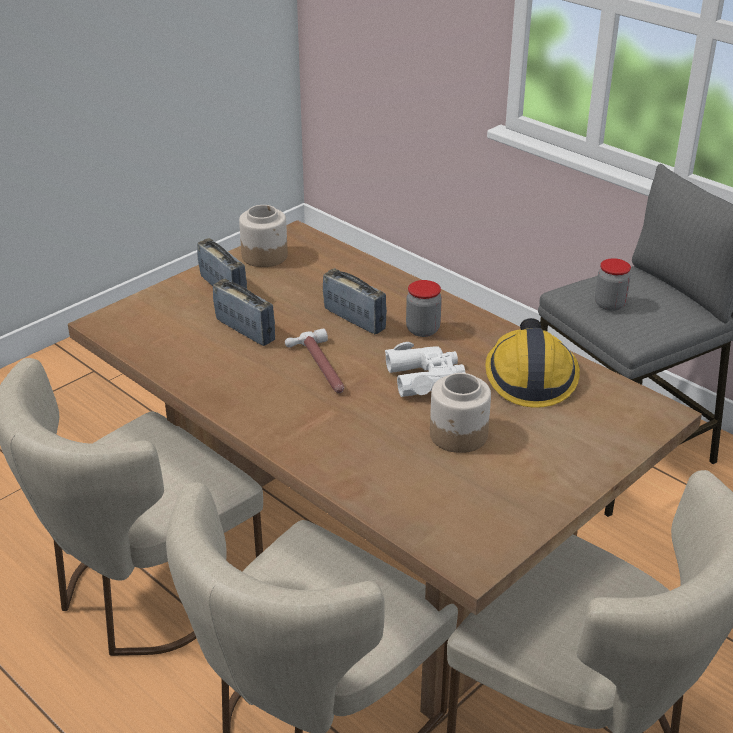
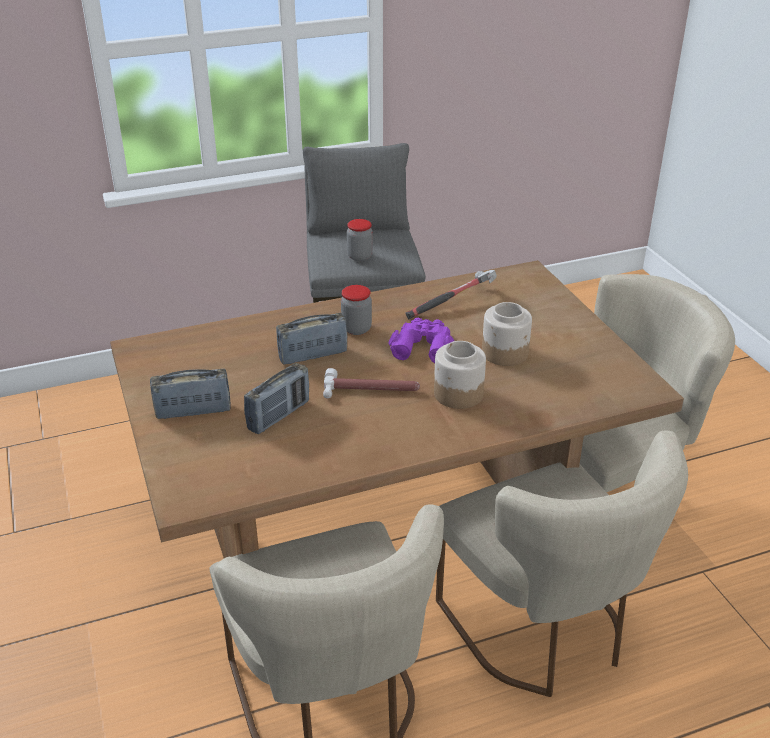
camera: 65 degrees left, 0 degrees up
radio [213,279,275,346] -> radio turned 150 degrees clockwise [244,363,309,434]
jar [239,205,288,267] -> jar moved to [434,341,486,409]
white binoculars [385,342,466,397] -> purple binoculars [388,318,454,363]
hard hat [485,318,580,408] -> hammer [405,270,497,319]

